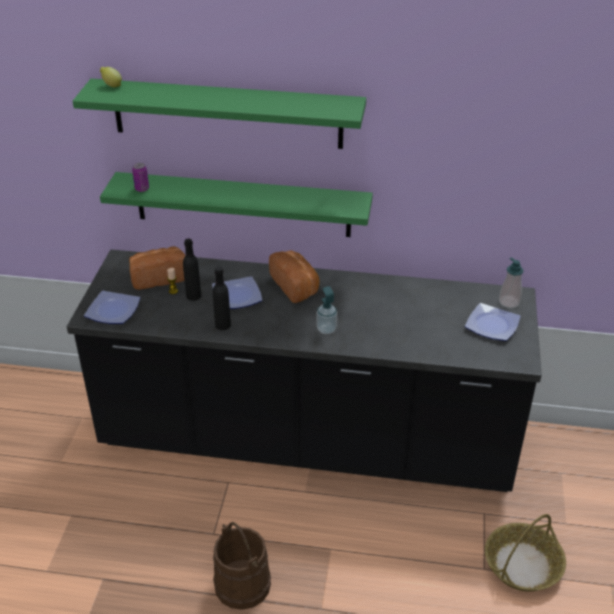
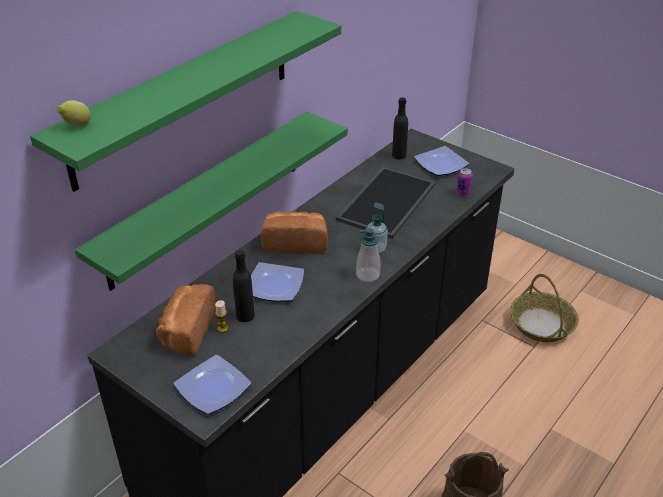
camera: 60 degrees left, 0 degrees up
can [132,163,149,192] -> can moved to [456,168,473,196]
black bottle [213,267,231,330] -> black bottle moved to [392,97,408,160]
soap dispenser [499,257,523,308] -> soap dispenser moved to [356,228,380,282]
none -> tray [336,167,435,239]

